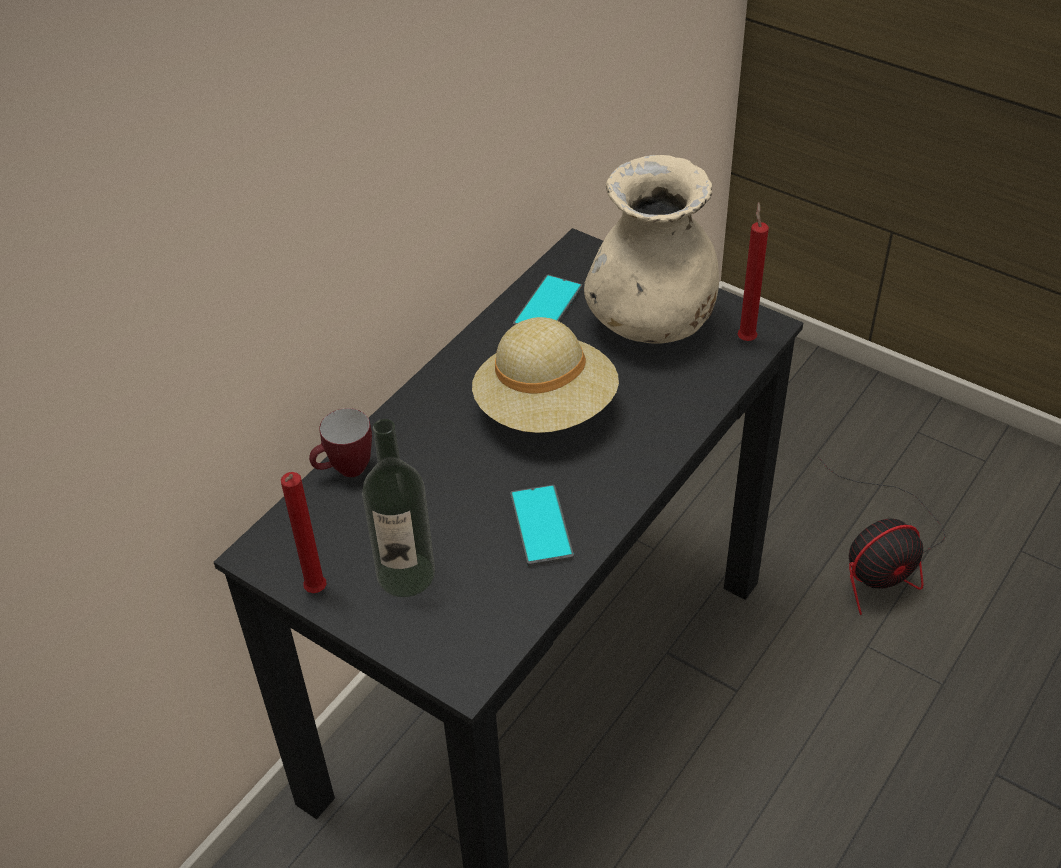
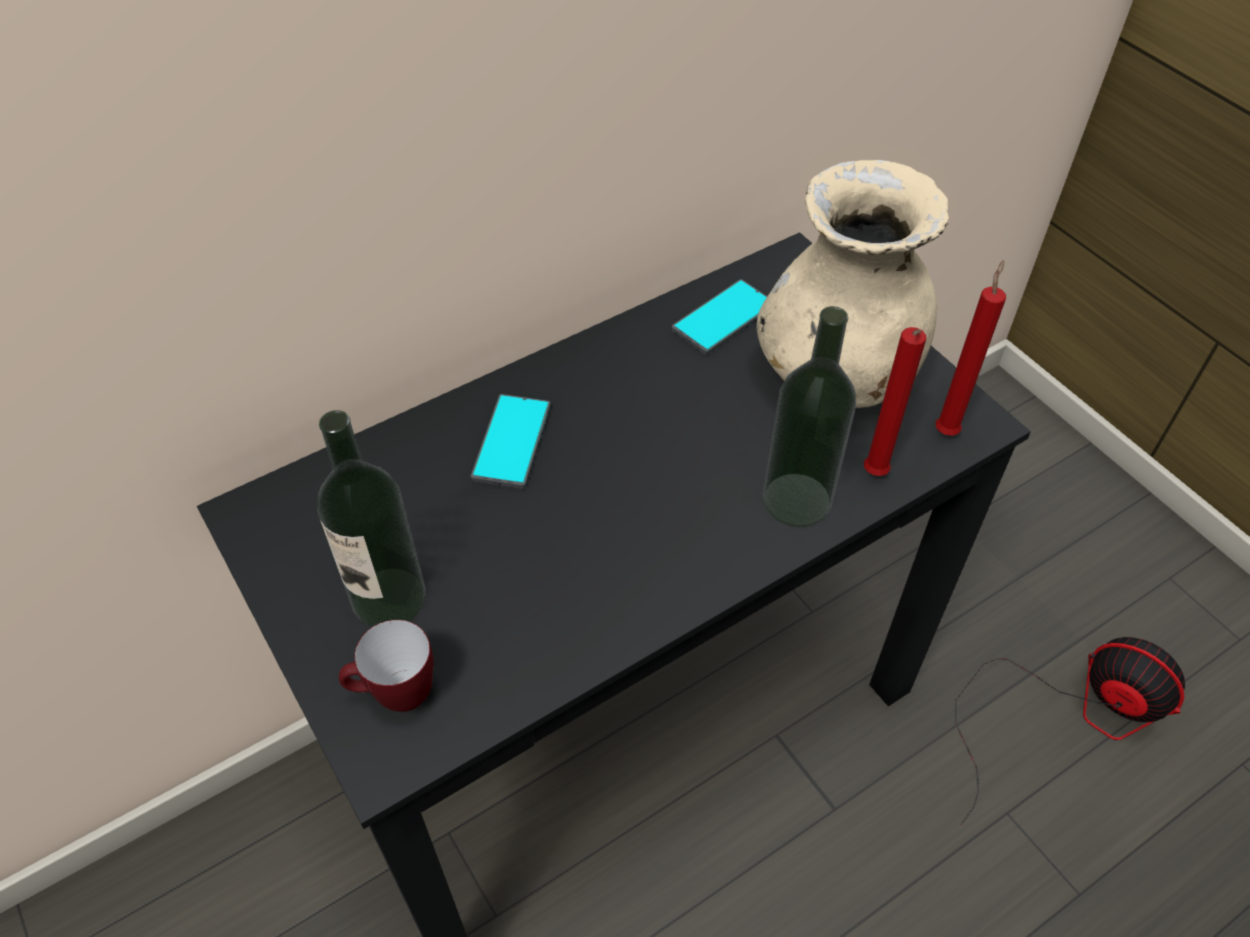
camera: 20 degrees right, 5 degrees up
red candle [281,472,327,593] -> red candle moved to [864,327,926,476]
mug [309,408,372,477] -> mug moved to [339,620,434,712]
beige hat [472,317,619,433] -> none
phone [510,485,574,567] -> phone moved to [471,394,550,489]
fan [818,457,945,615] -> fan turned 135 degrees counterclockwise [955,637,1185,825]
none -> bottle [763,306,856,527]

